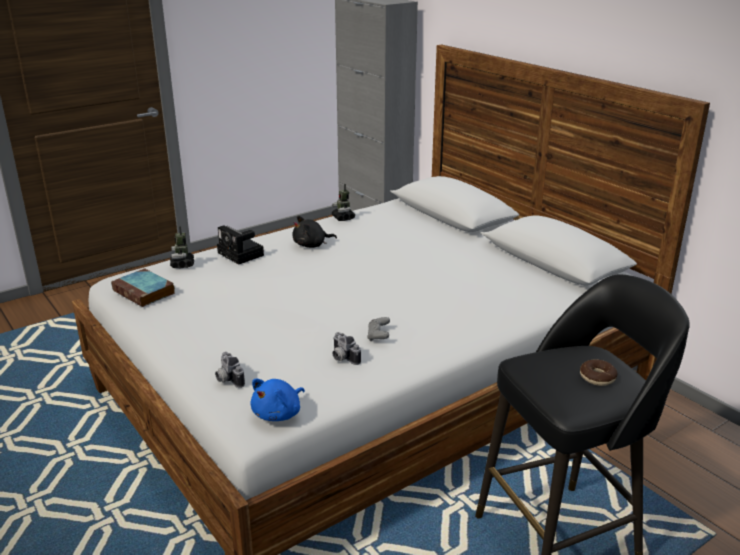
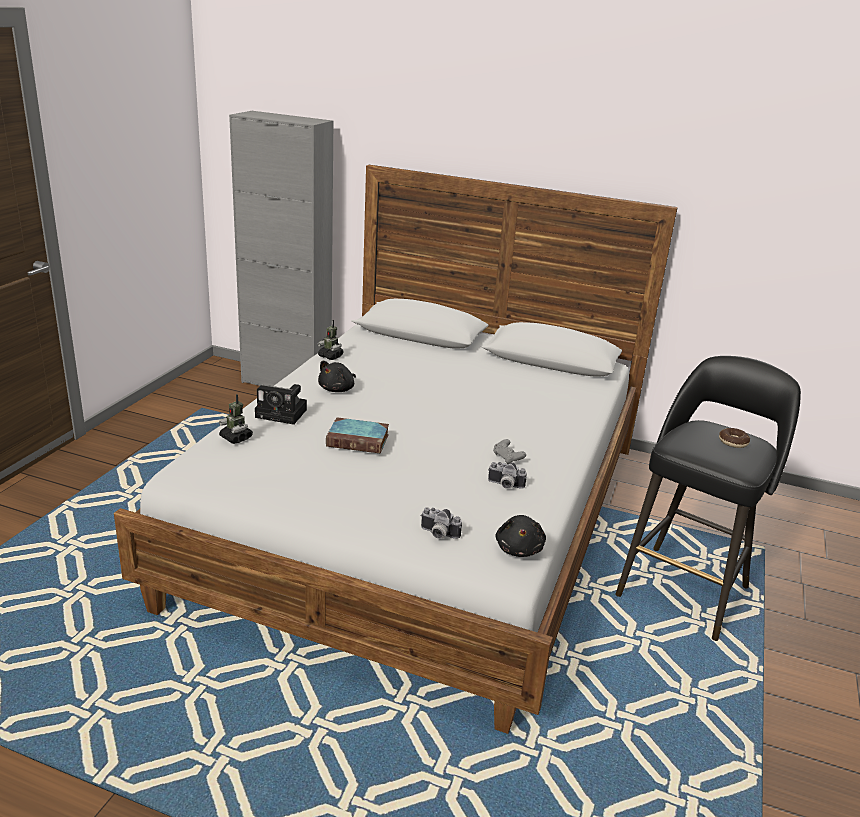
camera: 35 degrees left, 0 degrees up
book [111,268,175,307] -> book moved to [326,417,389,454]
blue plush toy [251,379,305,421] -> black plush toy [495,515,546,557]

